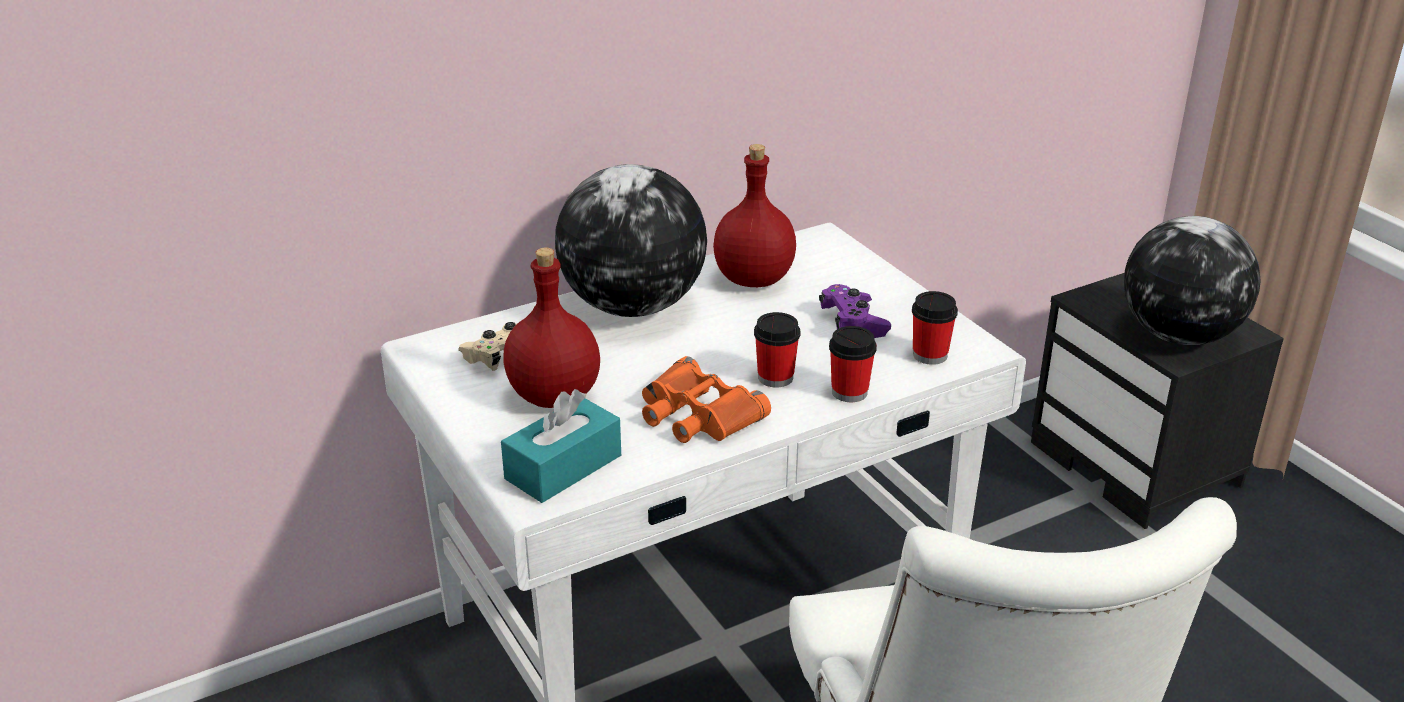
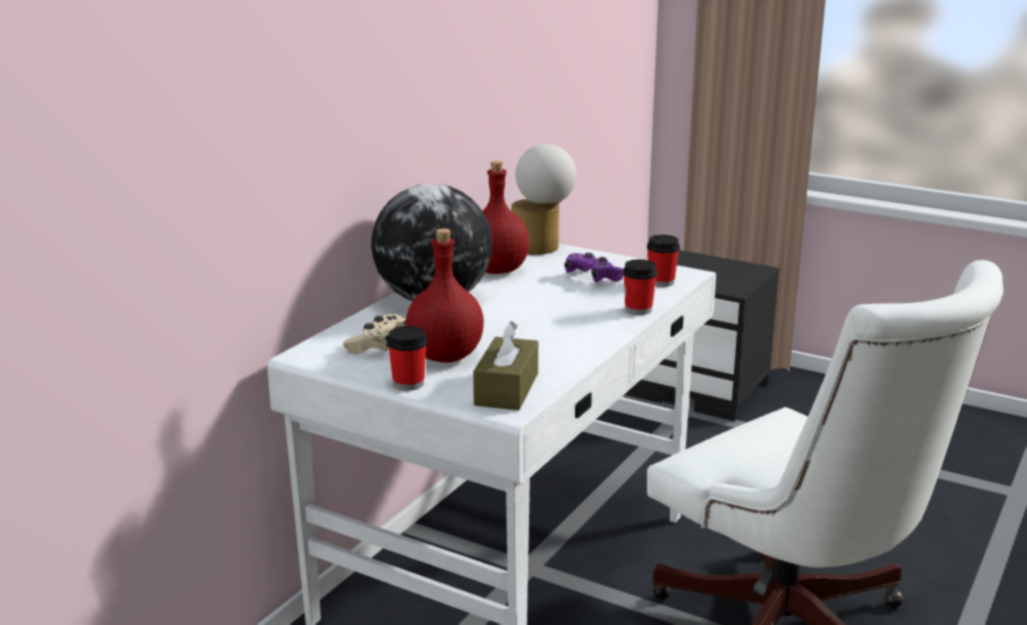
camera: 30 degrees left, 10 degrees down
turquoise tissue box [501,389,621,503] -> brown tissue box [473,321,538,410]
orange binoculars [642,356,771,443] -> none
cup [754,312,800,387] -> cup moved to [387,326,427,391]
globe [1124,216,1261,345] -> none
none -> table lamp [511,144,576,255]

